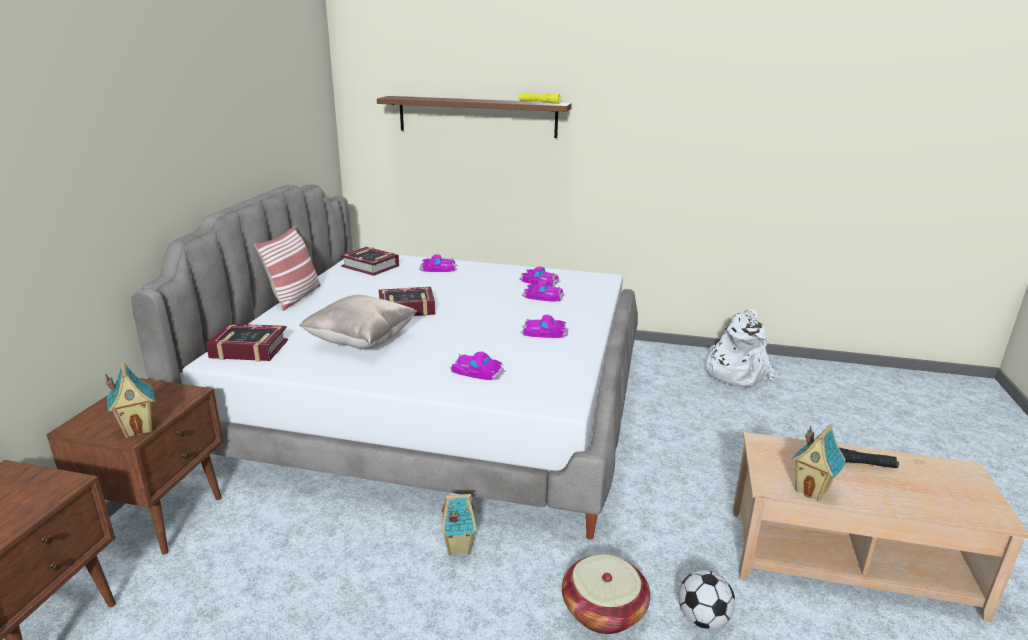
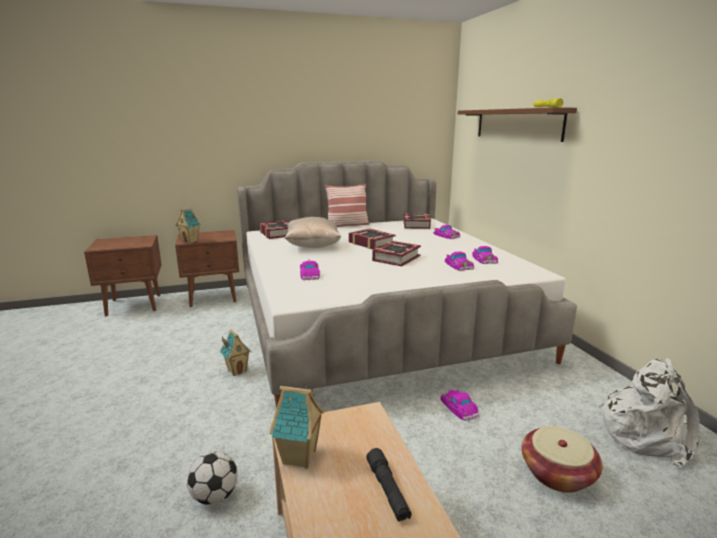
camera: 60 degrees right, 5 degrees down
toy car [520,315,568,338] -> toy car moved to [440,388,480,421]
basket [562,554,650,634] -> basket moved to [521,426,603,493]
none -> book [372,241,421,266]

